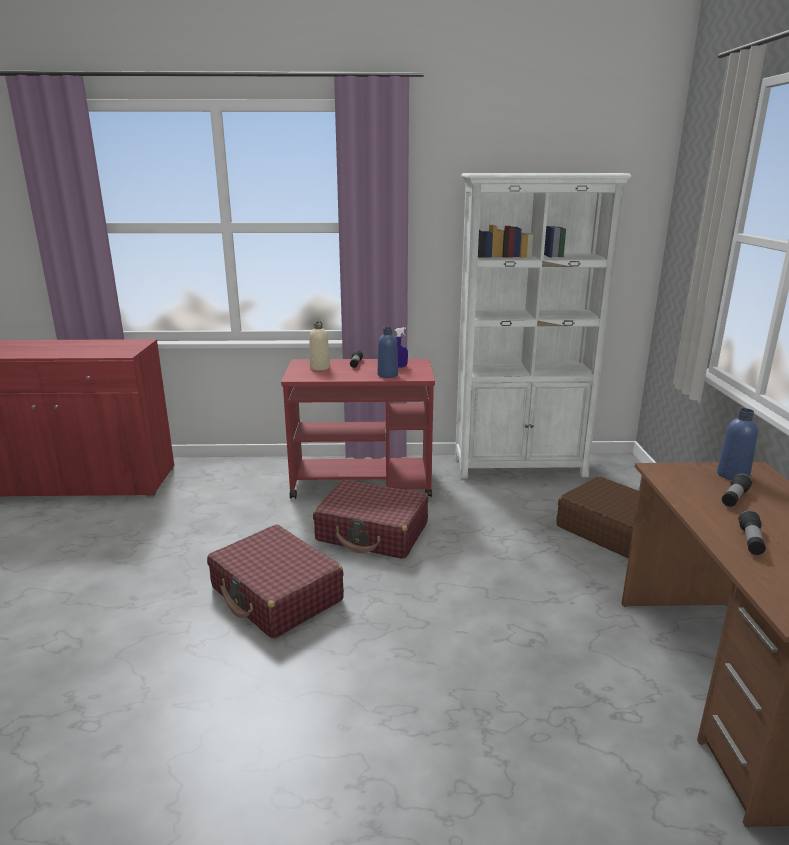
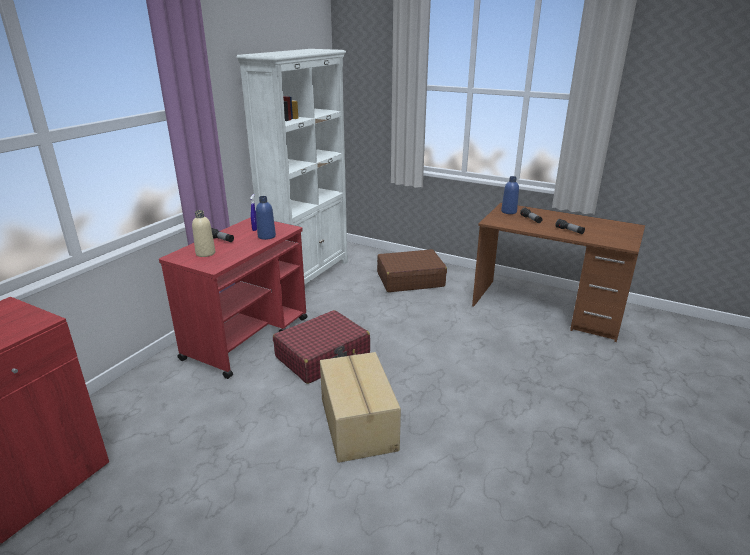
camera: 60 degrees left, 5 degrees up
red suitcase [207,525,344,639] -> cardboard box [320,352,401,463]

